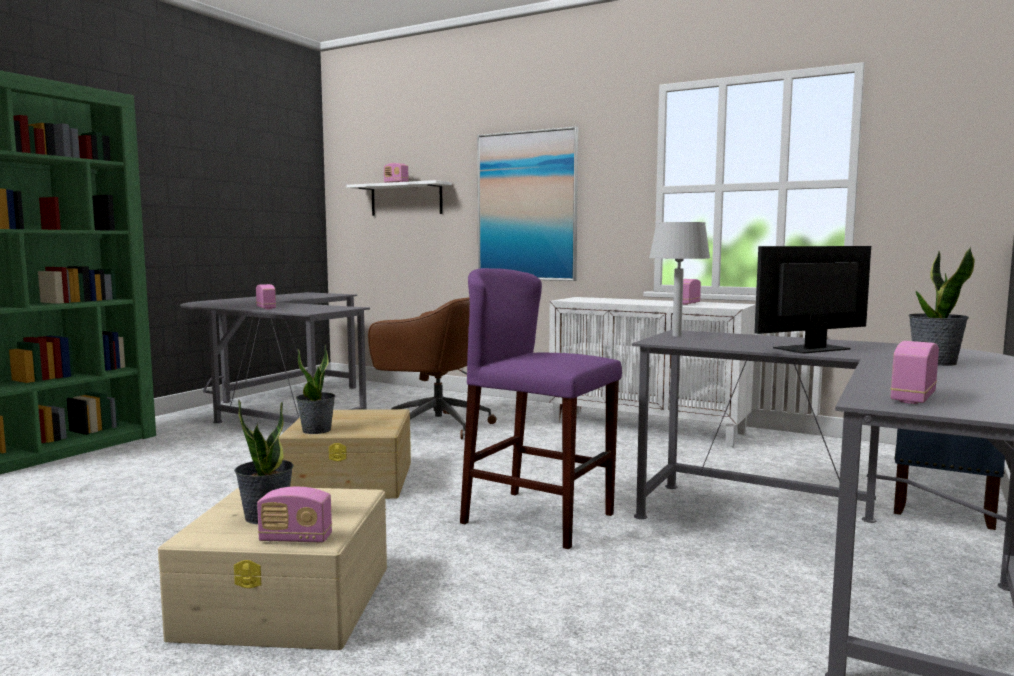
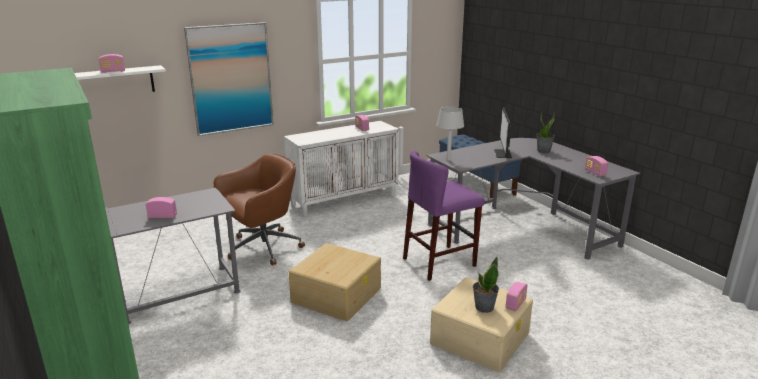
camera: 60 degrees left, 15 degrees up
potted plant [296,345,335,434] -> none

